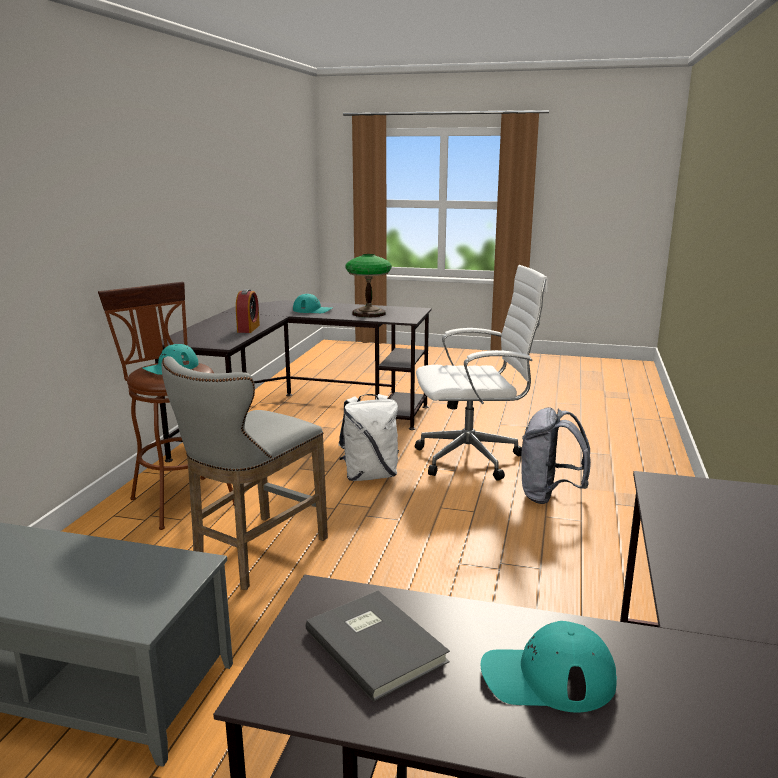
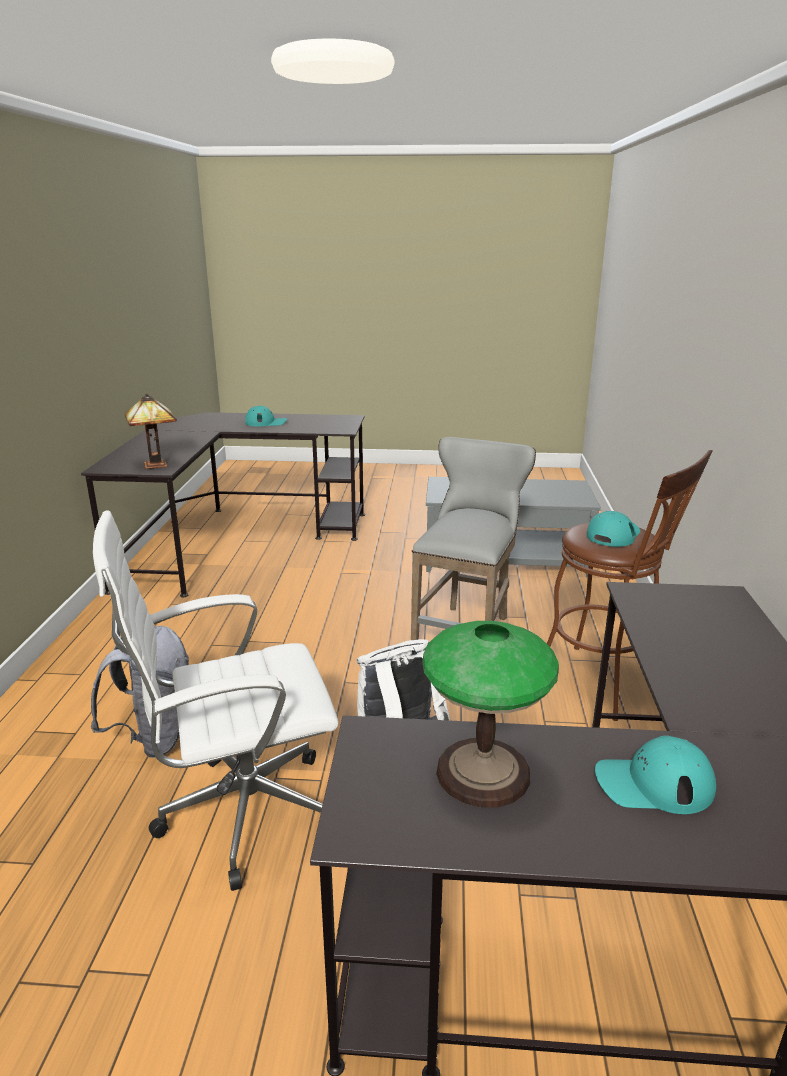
camera: 170 degrees right, 5 degrees up
alarm clock [236,289,260,333] -> none
grey book [305,591,450,702] -> none
none -> table lamp [125,394,177,469]

